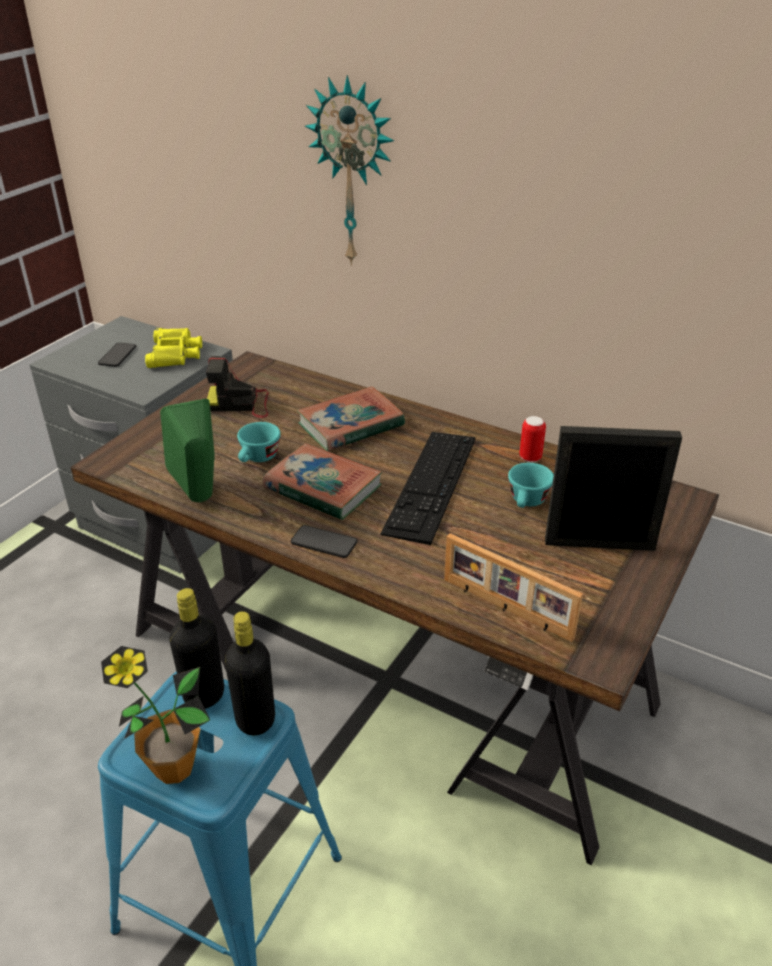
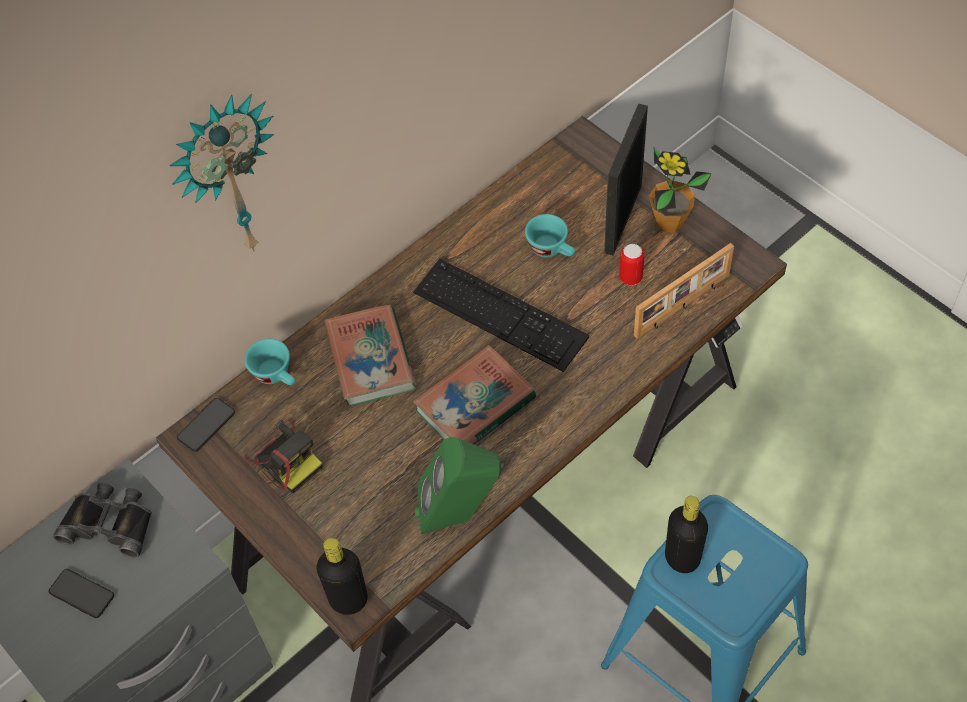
camera: 70 degrees left, 20 degrees up
potted plant [101,646,210,784] -> potted plant moved to [648,148,712,232]
yellow binoculars [145,328,202,368] -> black binoculars [53,483,152,558]
camera [206,356,269,418] -> camera turned 60 degrees counterclockwise [244,419,322,493]
black bottle [225,611,275,735] -> black bottle moved to [317,538,368,615]
turquoise cup [237,422,280,462] -> turquoise cup moved to [245,339,296,385]
phone [291,525,357,558] -> phone moved to [177,398,235,452]
can [519,416,546,462] -> can moved to [619,244,645,285]

